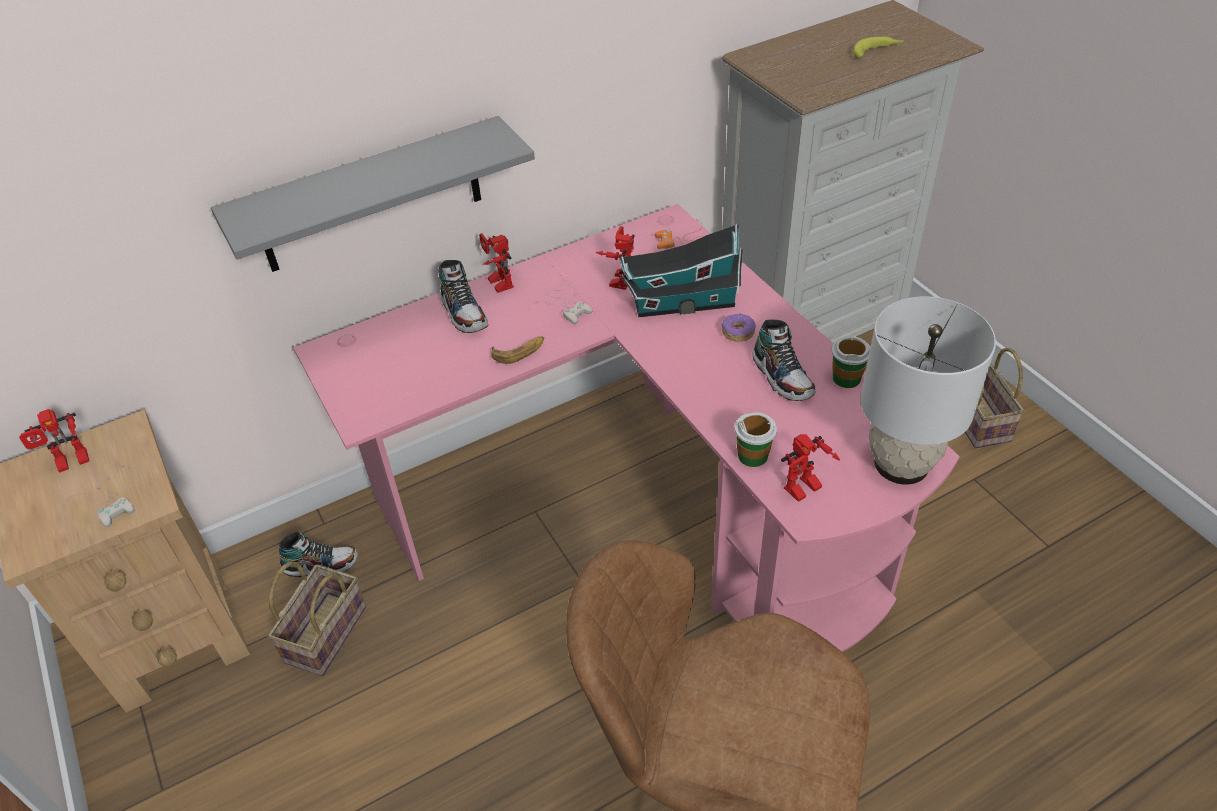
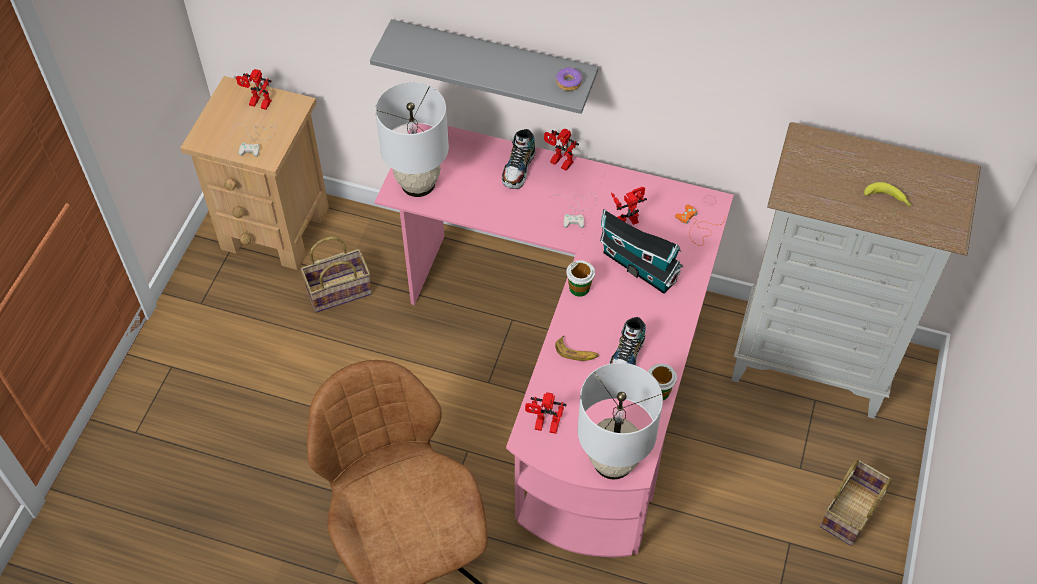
camera: 45 degrees right, 10 degrees up
shoe [279,532,358,577] -> none
toy robot [479,233,514,293] -> toy robot turned 75 degrees counterclockwise [544,129,579,171]
banana [492,336,544,364] -> banana moved to [555,336,599,361]
donut [721,313,756,342] -> donut moved to [556,68,582,91]
cup [735,412,777,467] -> cup moved to [566,260,595,297]
none -> white table lamp [375,82,449,197]

